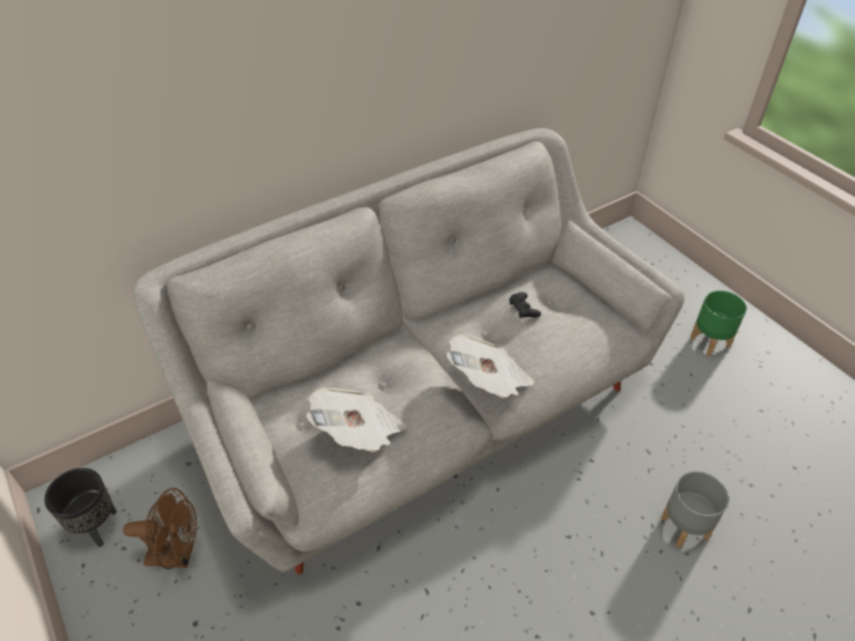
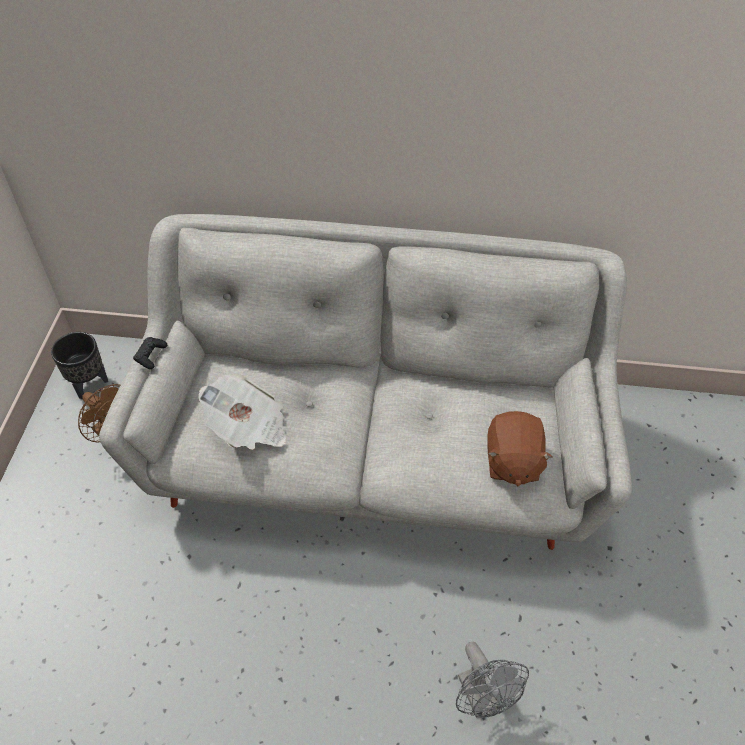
camera: 40 degrees right, 5 degrees up
newspaper [446,334,534,398] -> none
black game controller [509,292,541,318] -> black game controller moved to [133,337,167,369]
grey planter [661,471,729,548] -> grey fan [456,642,529,718]
green planter [690,290,747,356] -> none
none -> brown plush toy [487,411,553,486]

